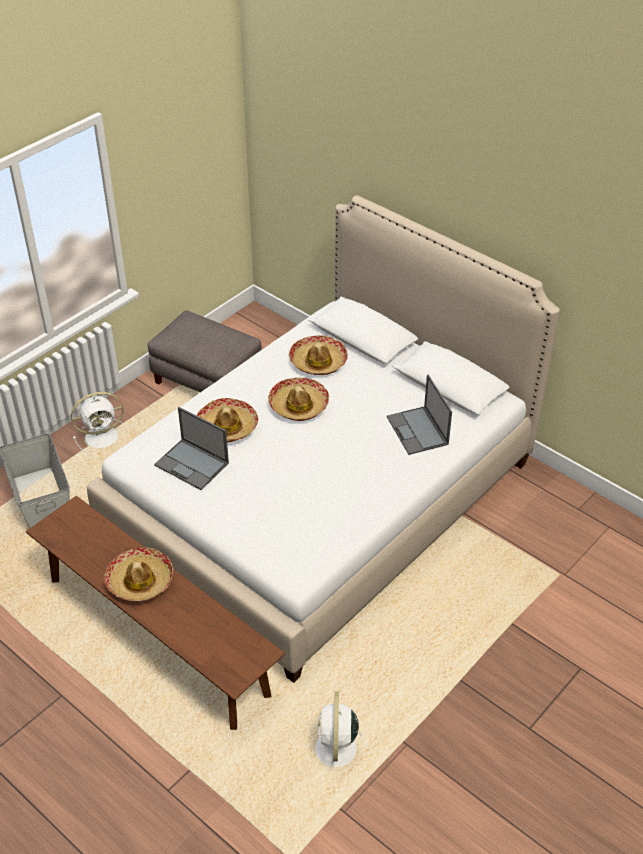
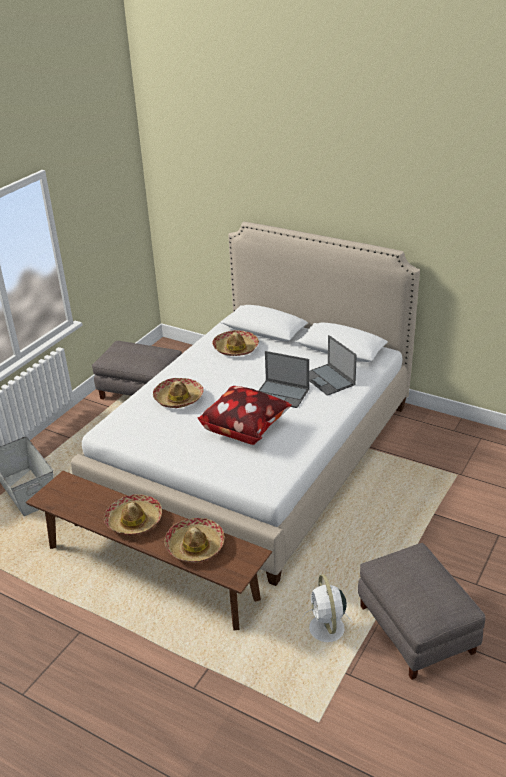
camera: 10 degrees left, 10 degrees down
white fan [71,392,124,454] -> none
laptop [154,407,229,490] -> laptop moved to [258,351,309,408]
hat [268,378,329,421] -> hat moved to [164,518,225,563]
none -> pillow [197,386,292,445]
none -> grey ottoman [358,543,486,680]

